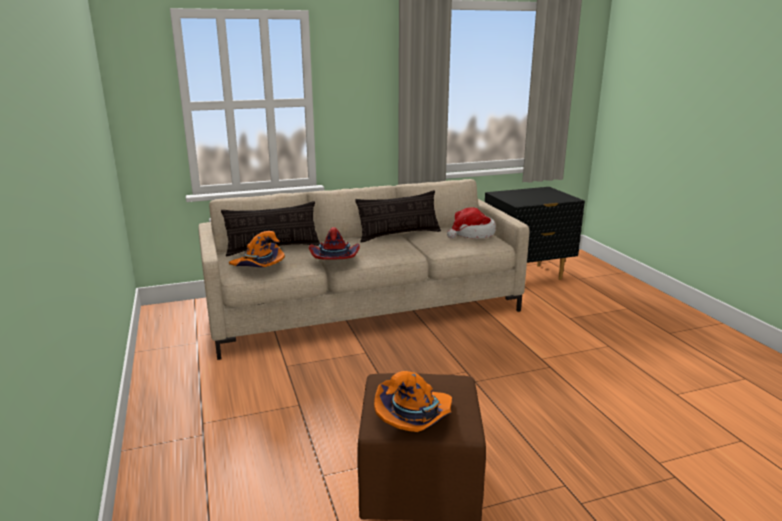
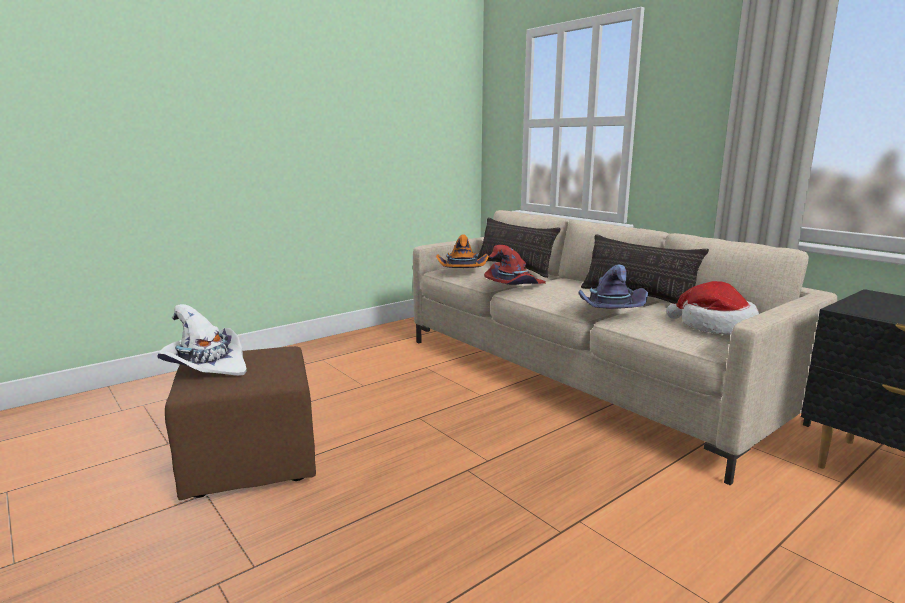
camera: 70 degrees right, 5 degrees down
orange hat [374,371,452,432] -> white hat [157,304,247,376]
none -> purple hat [578,265,648,309]

